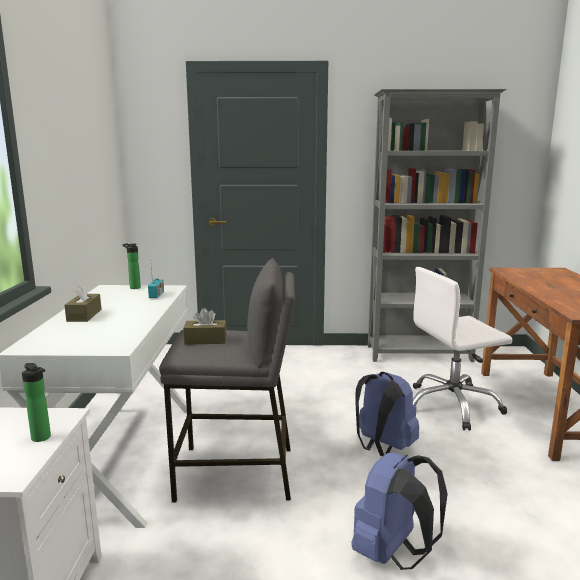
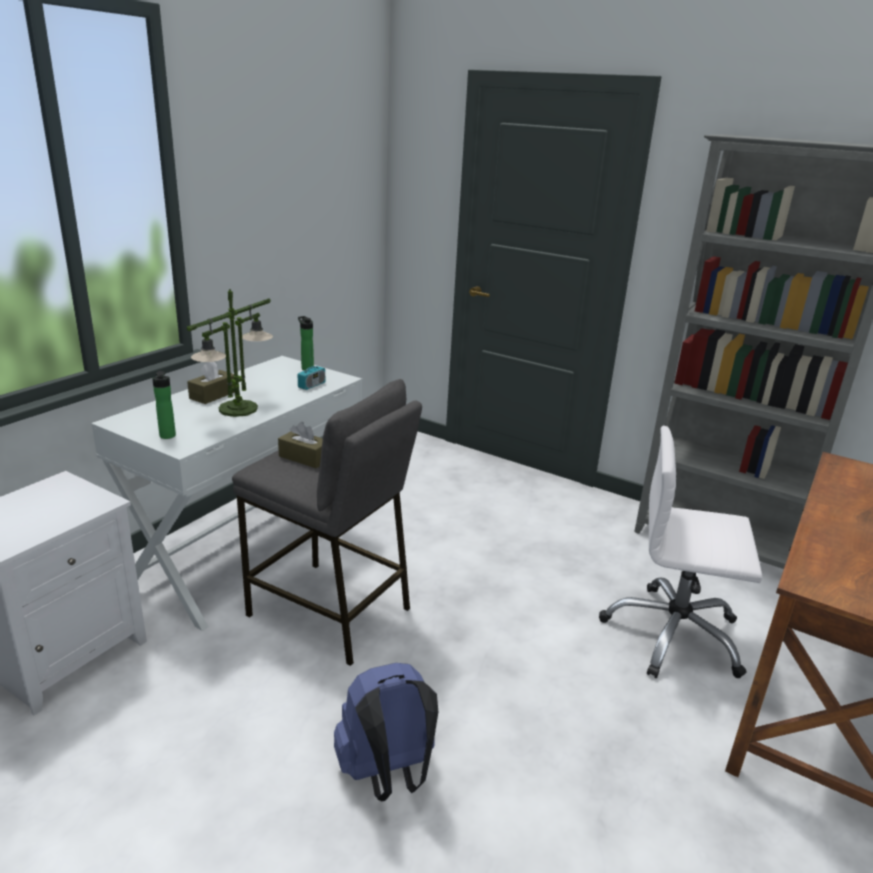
camera: 30 degrees right, 10 degrees up
bottle [22,363,51,442] -> bottle moved to [152,371,176,439]
blue backpack [355,372,419,456] -> none
none -> table lamp [187,289,273,417]

